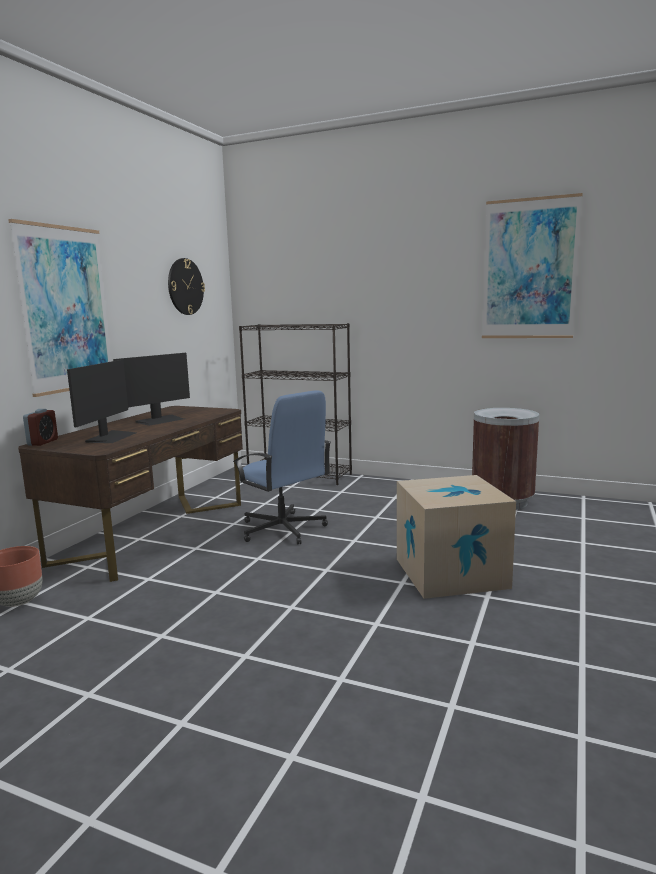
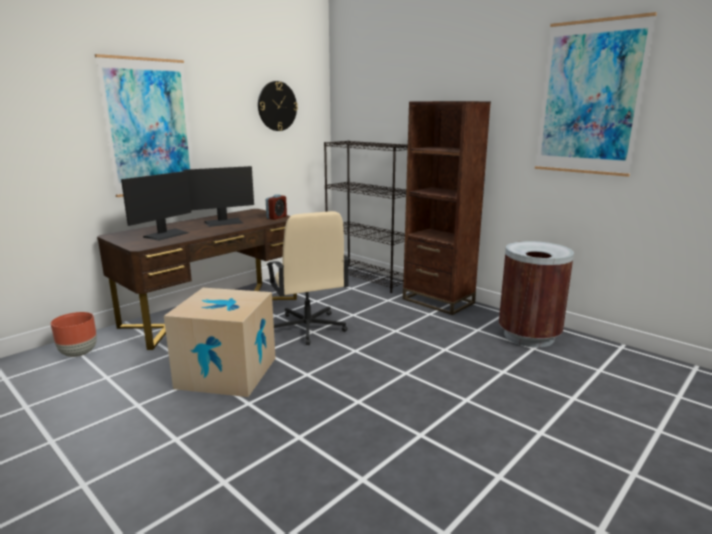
camera: 20 degrees right, 5 degrees up
alarm clock [23,409,58,446] -> alarm clock moved to [266,194,287,220]
blue office chair [233,390,331,544] -> beige office chair [267,211,350,345]
cardboard box [397,475,516,599] -> cardboard box moved to [164,288,275,397]
none -> brown bookcase [403,101,491,315]

